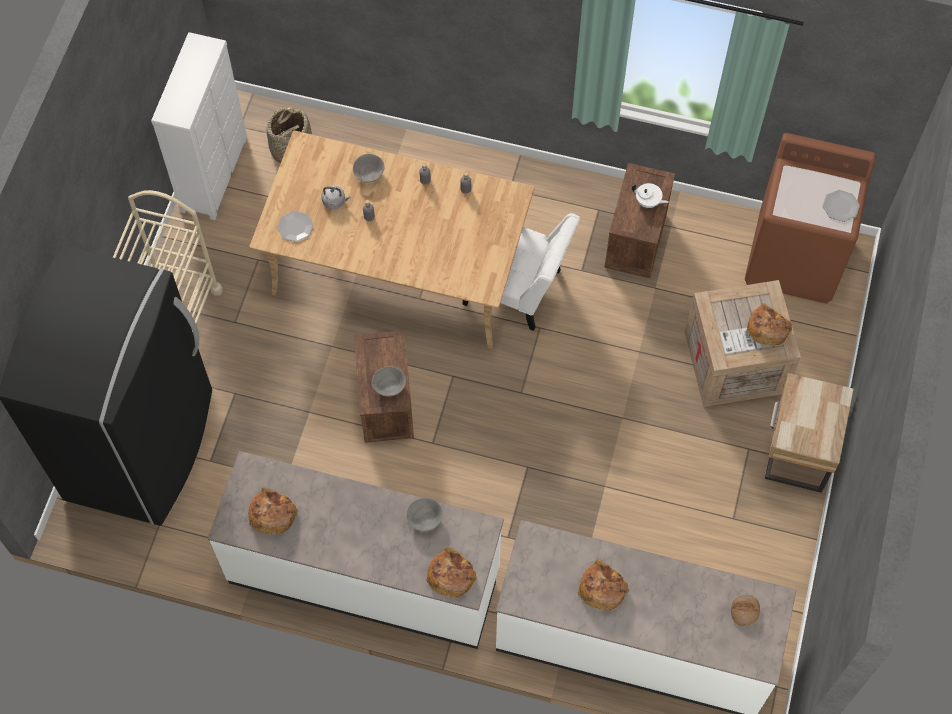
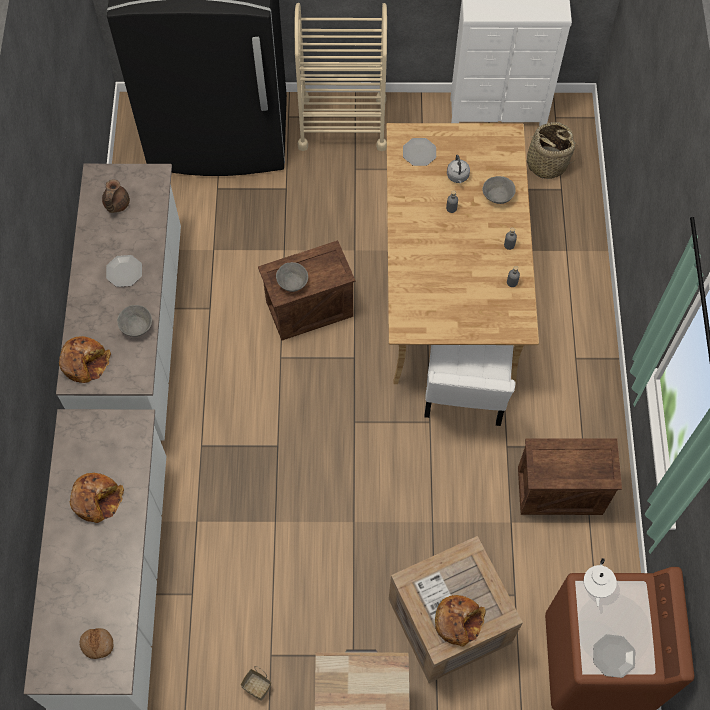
camera: 75 degrees right, 0 degrees up
bread [248,487,298,535] -> brown teapot [102,179,130,213]
white teapot [632,183,669,208] -> white teapot moved to [584,558,617,606]
none -> plate [106,255,142,287]
none -> basket [240,666,271,701]

